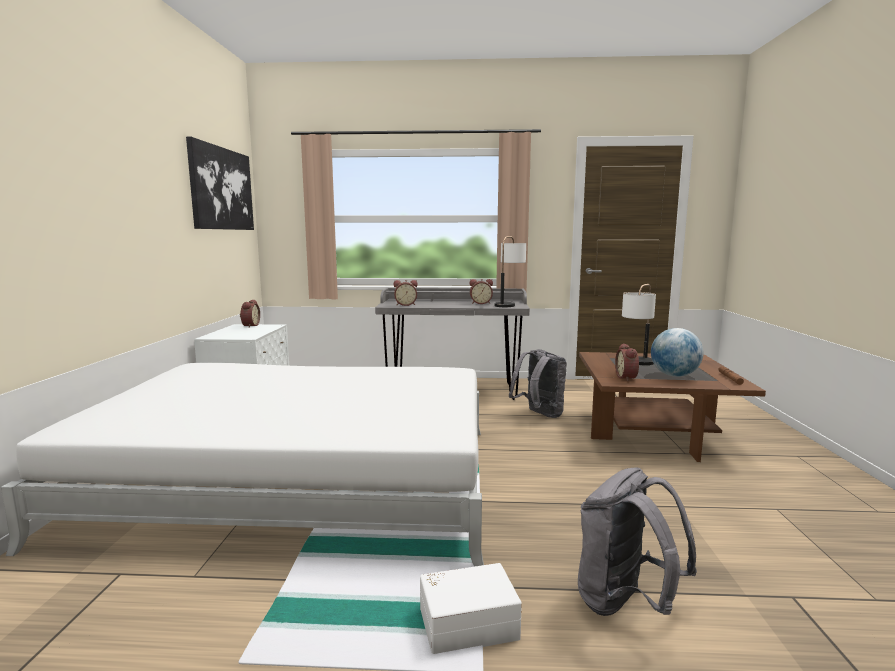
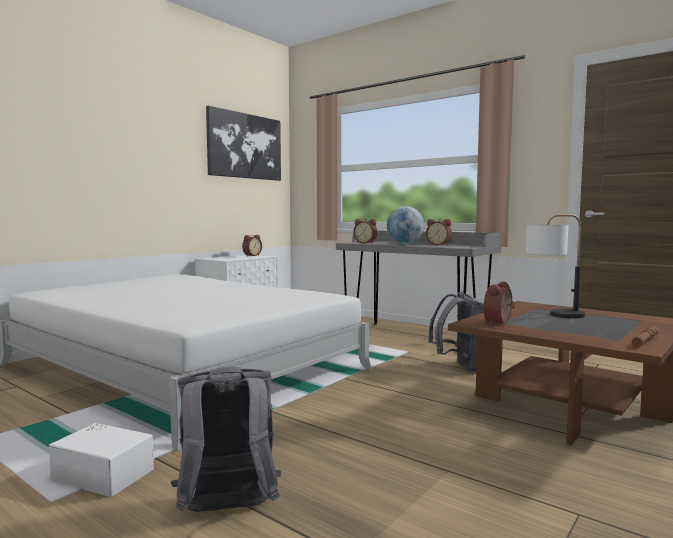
camera: 35 degrees right, 5 degrees down
table lamp [495,236,526,307] -> none
globe [651,328,704,377] -> globe moved to [387,206,424,244]

